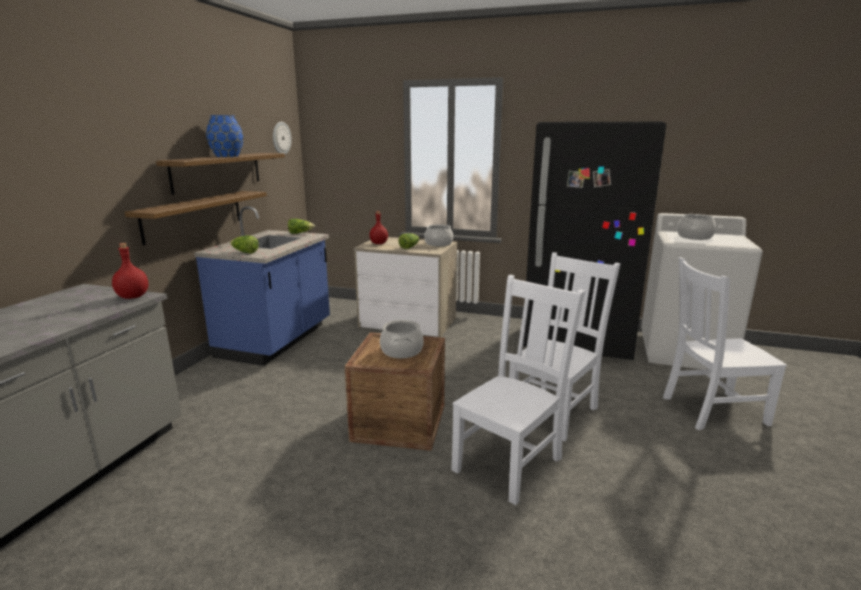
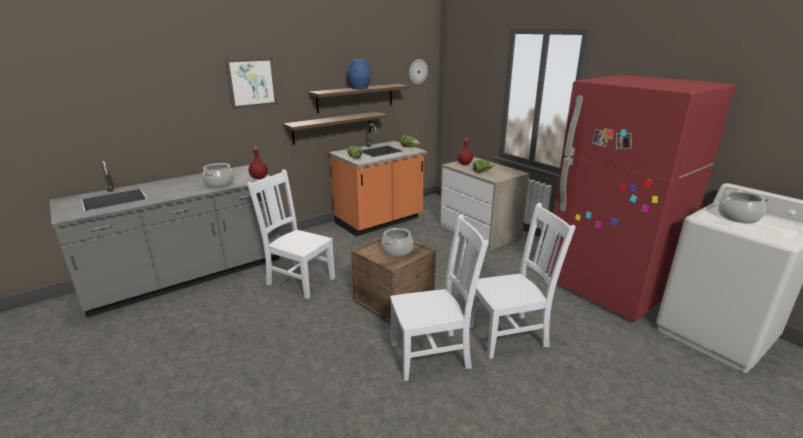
camera: 35 degrees right, 5 degrees up
blue counter [194,206,330,366] -> orange counter [329,124,427,236]
cooking pot [424,224,453,246] -> cooking pot moved to [202,163,234,187]
black fridge [523,122,666,360] -> red fridge [546,75,736,322]
white chair [663,257,787,430] -> white chair moved to [247,169,335,299]
none -> picture [225,57,278,109]

